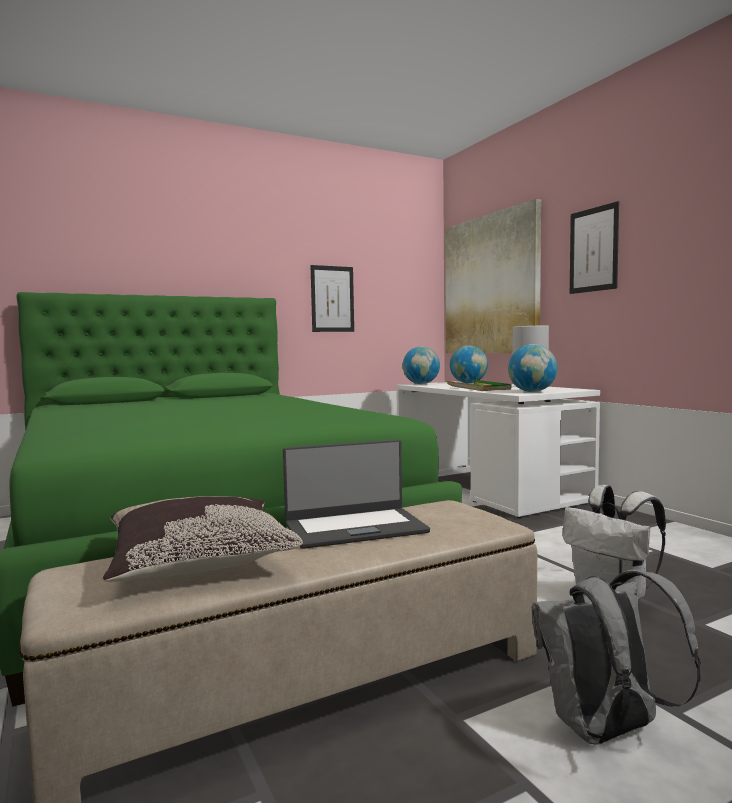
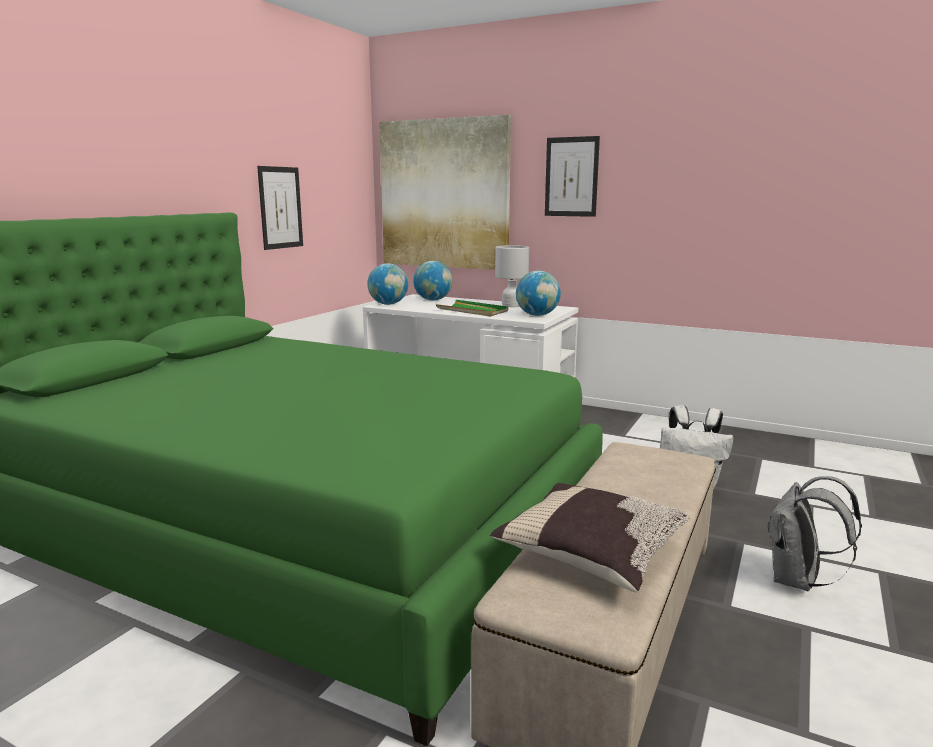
camera: 35 degrees left, 10 degrees up
laptop [283,439,430,549] -> none

